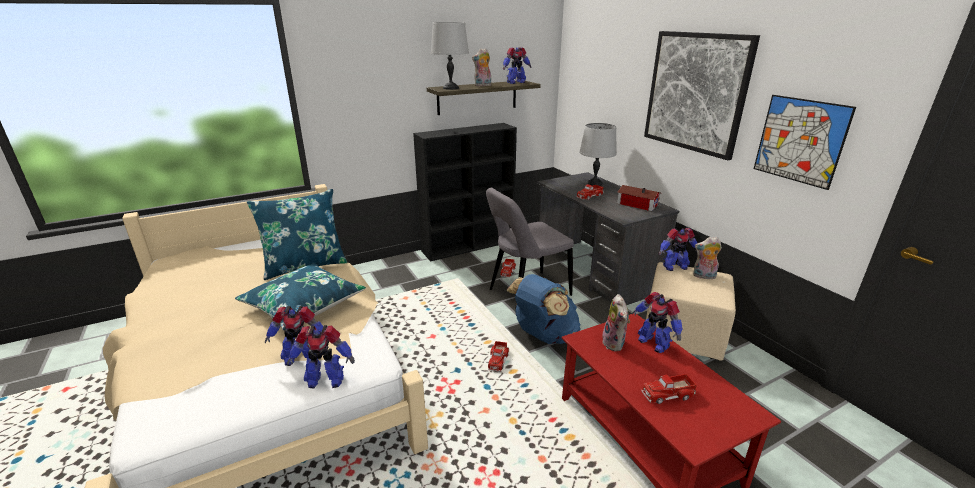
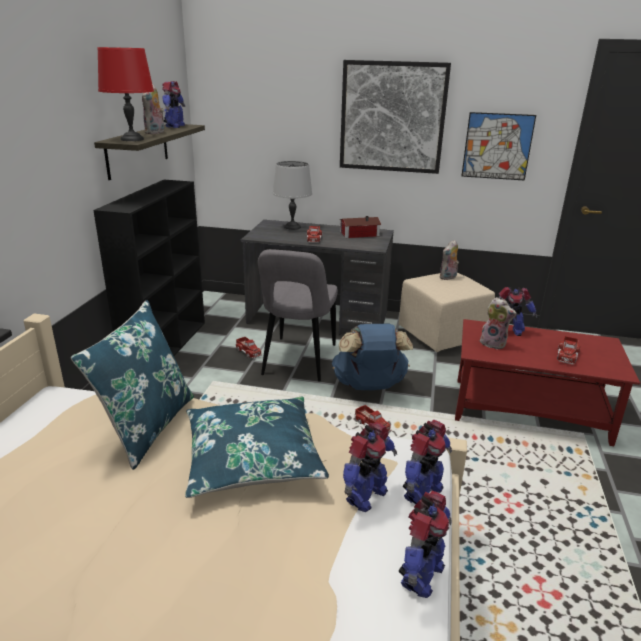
camera: 50 degrees left, 0 degrees up
grey table lamp [431,22,469,90] -> red table lamp [97,47,154,141]
toy robot [659,228,697,271] -> toy robot moved to [399,491,452,598]

